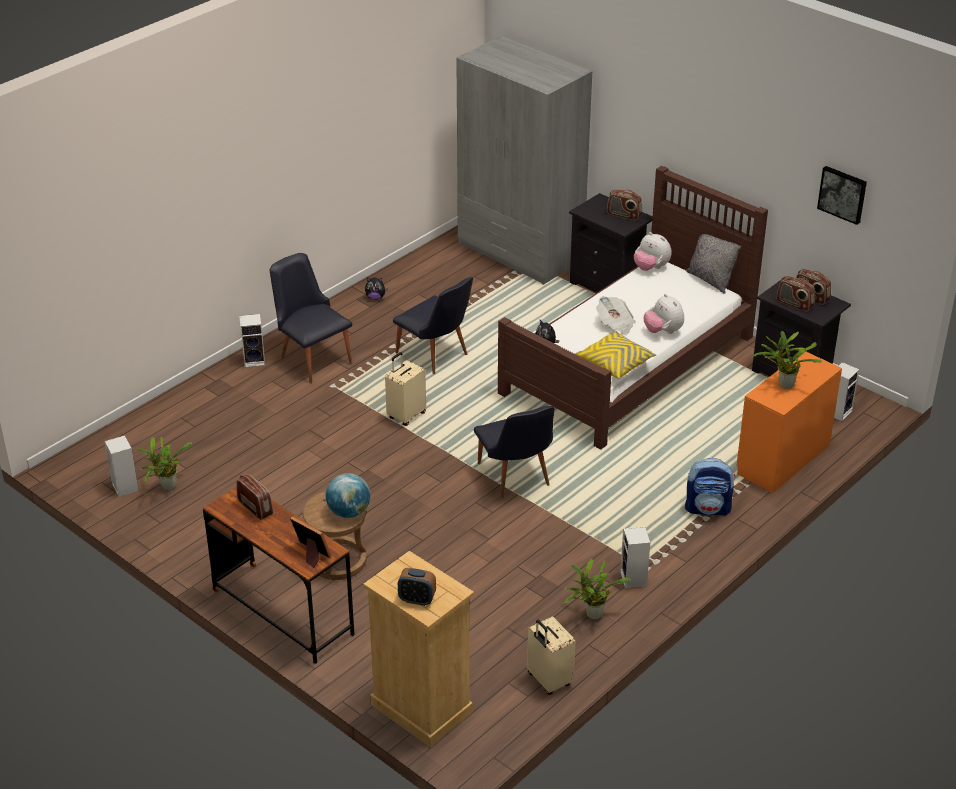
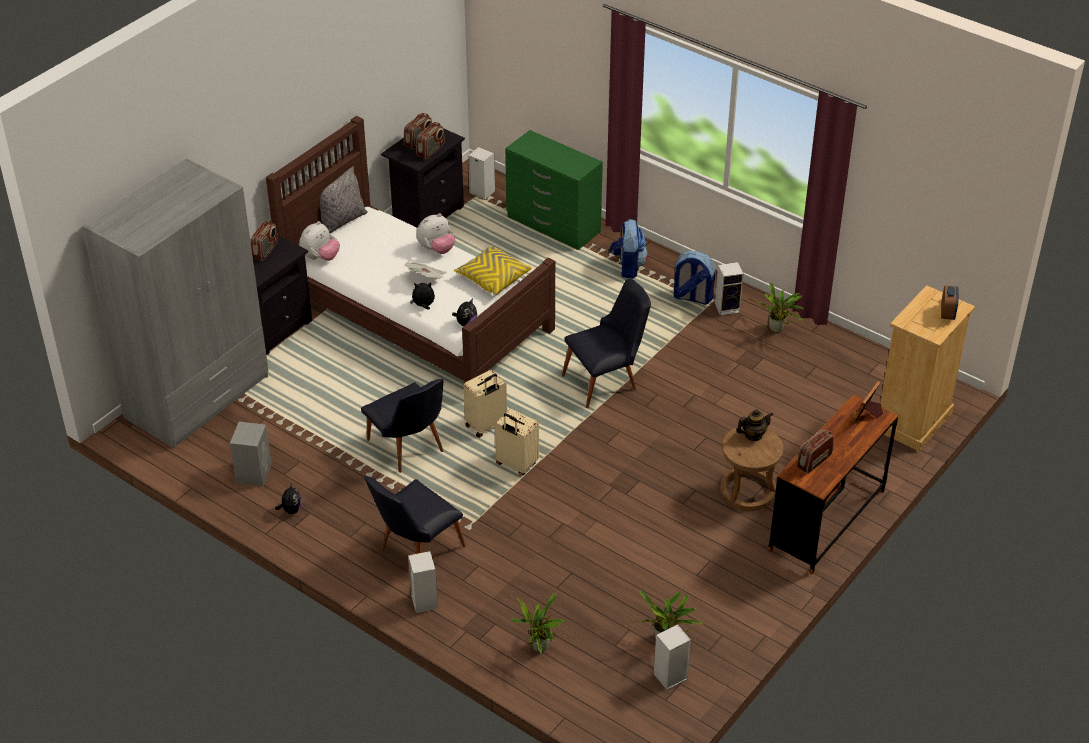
camera: 95 degrees left, 5 degrees up
globe [326,473,370,518] -> teapot [736,409,774,441]
black chair [393,277,473,374] -> black chair turned 105 degrees clockwise [361,379,443,473]
beige suitcase [527,616,575,695] -> beige suitcase moved to [463,370,507,438]
orange dresser [736,352,842,493] -> green dresser [505,130,603,250]
potted plant [753,331,822,389] -> potted plant moved to [510,593,565,655]
picture [817,166,867,225] -> none
none -> grey speaker [230,422,272,486]
none -> plush toy [410,282,435,310]
none -> backpack [673,251,715,305]

